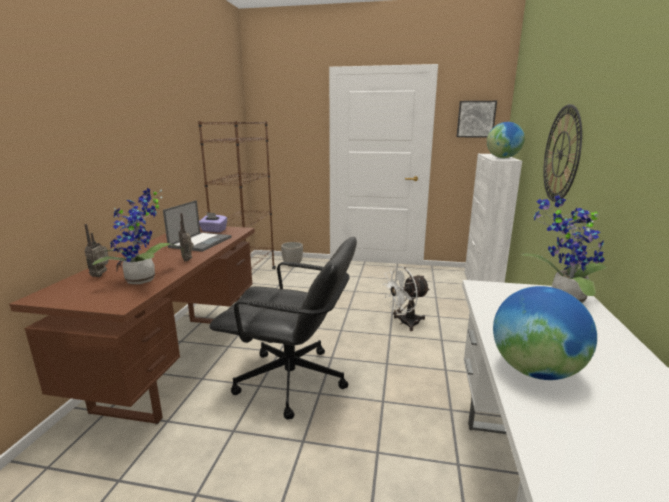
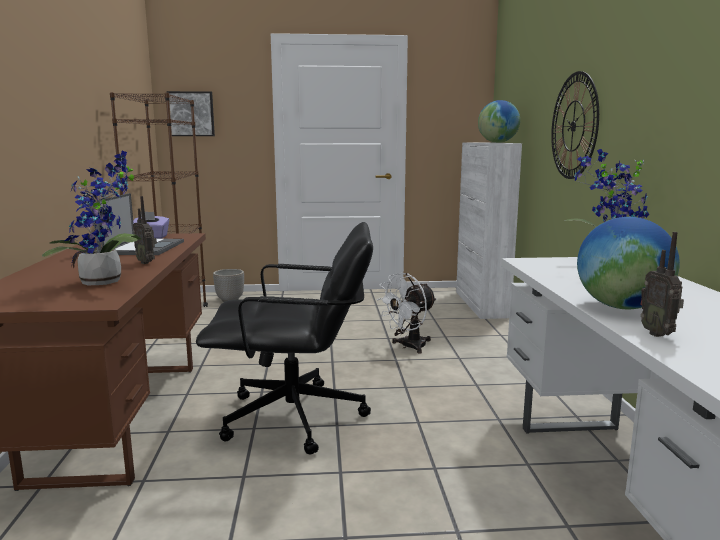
camera: 15 degrees left, 5 degrees down
radio [84,224,109,277] -> radio moved to [640,232,684,337]
picture [457,101,497,138] -> picture moved to [167,91,215,136]

